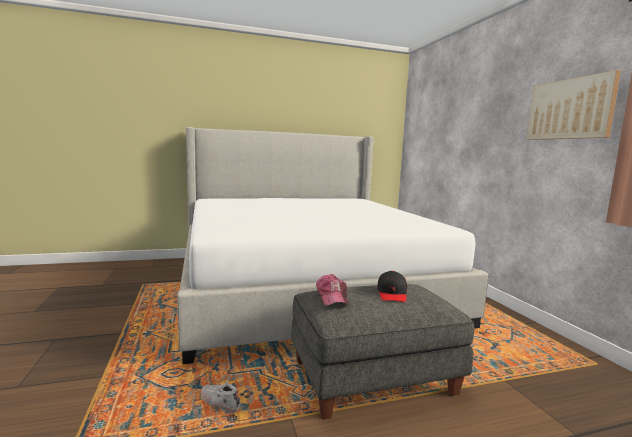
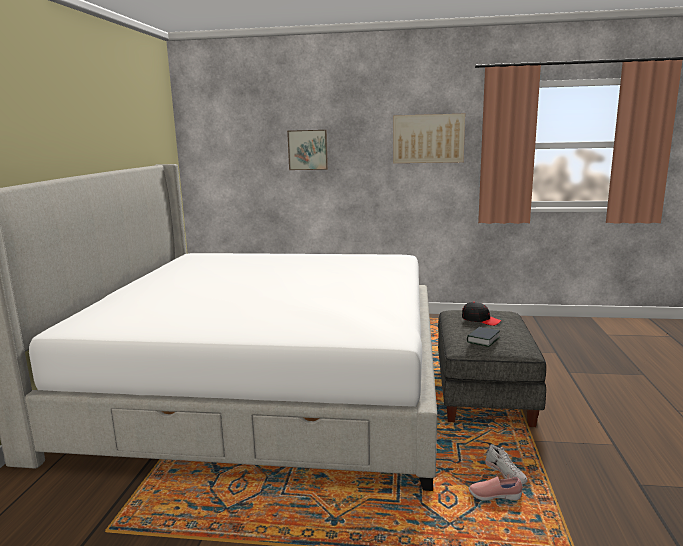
camera: 65 degrees left, 5 degrees up
white shoe [201,380,241,413] -> white shoe turned 90 degrees counterclockwise [485,444,527,485]
cap [316,274,349,306] -> book [467,327,500,347]
none -> picture [287,130,328,170]
none -> pink shoe [468,477,522,500]

